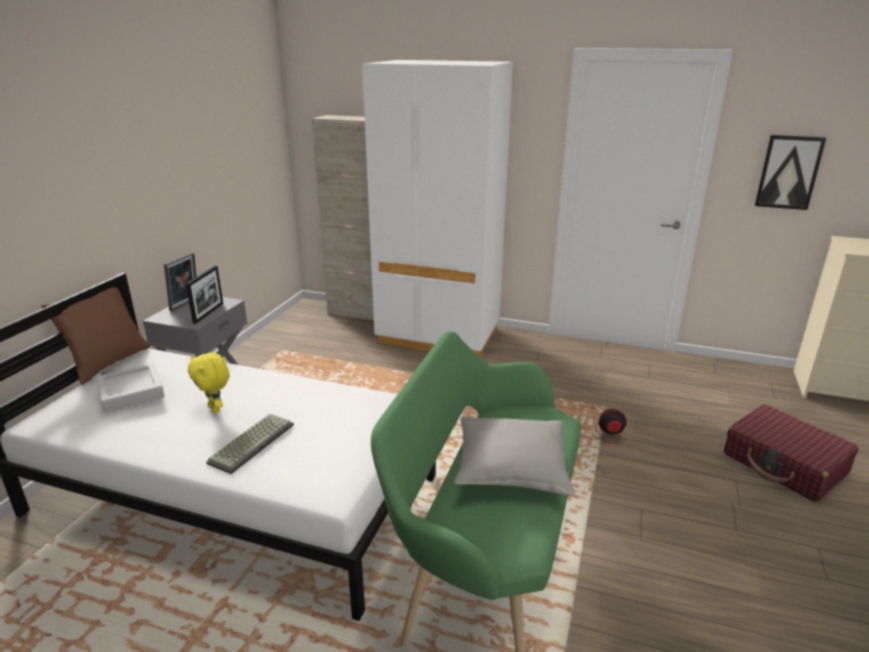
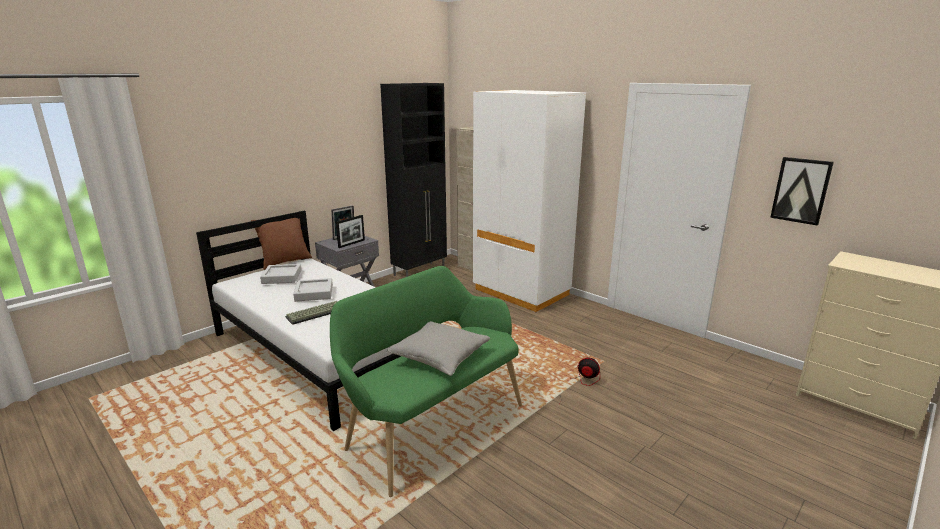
camera: 25 degrees right, 5 degrees down
yellow plush toy [188,353,229,413] -> grey tray [293,278,333,302]
red suitcase [724,404,859,502] -> none
none -> black cabinet [380,83,447,277]

